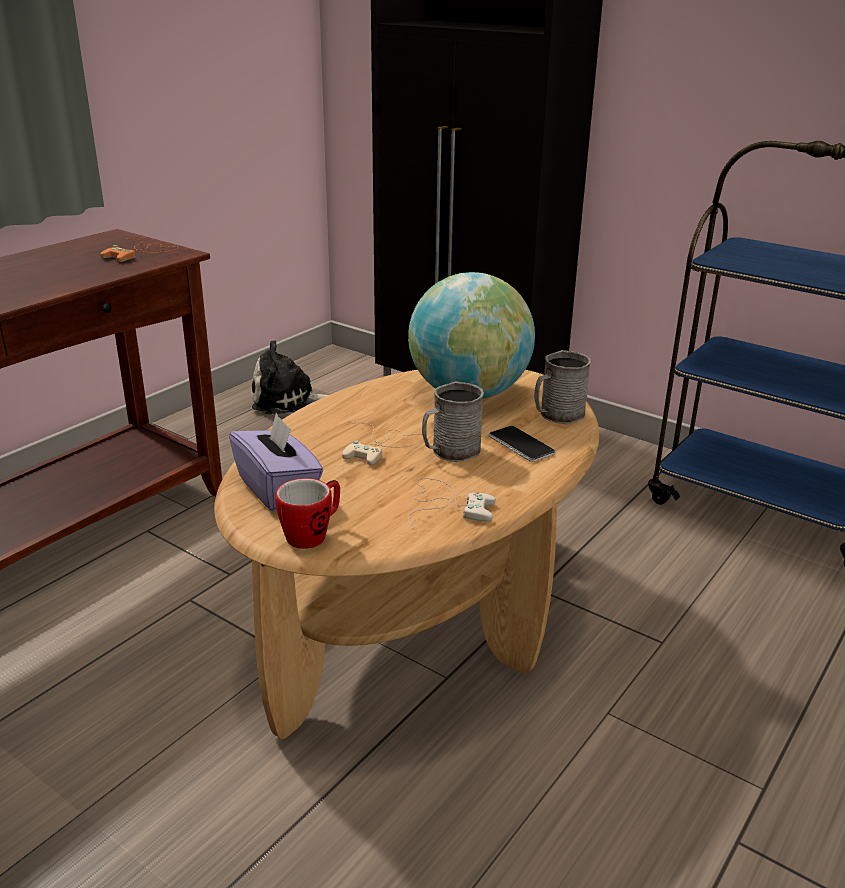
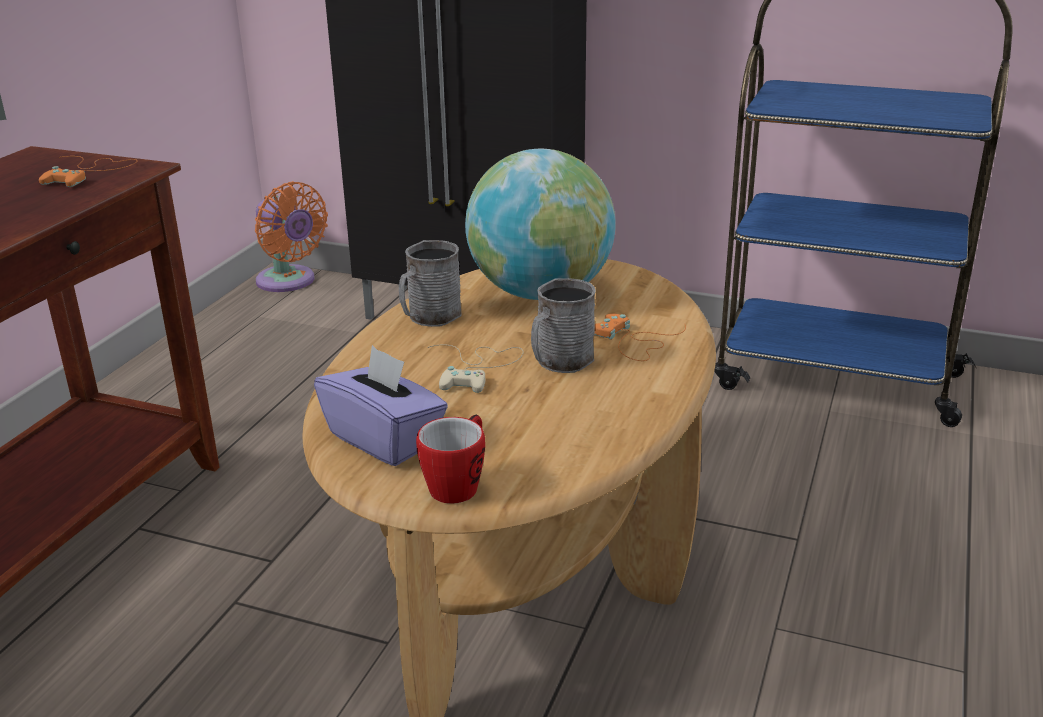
camera: 15 degrees left, 0 degrees up
plush toy [252,340,328,414] -> none
white game controller [409,478,496,527] -> none
phone [489,426,555,462] -> orange game controller [594,313,686,361]
grey mug [534,350,591,424] -> grey mug moved to [399,240,461,327]
none -> orange fan [255,181,328,292]

